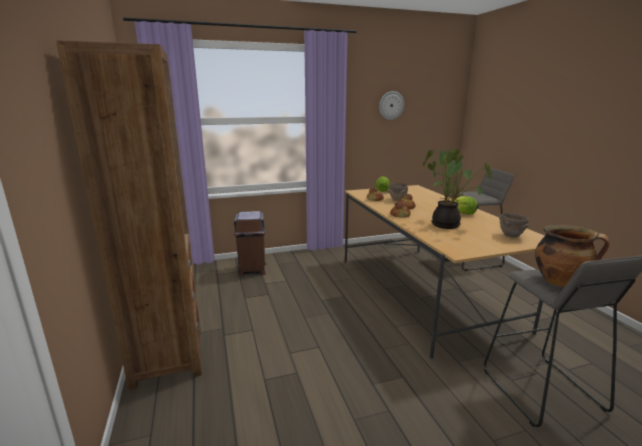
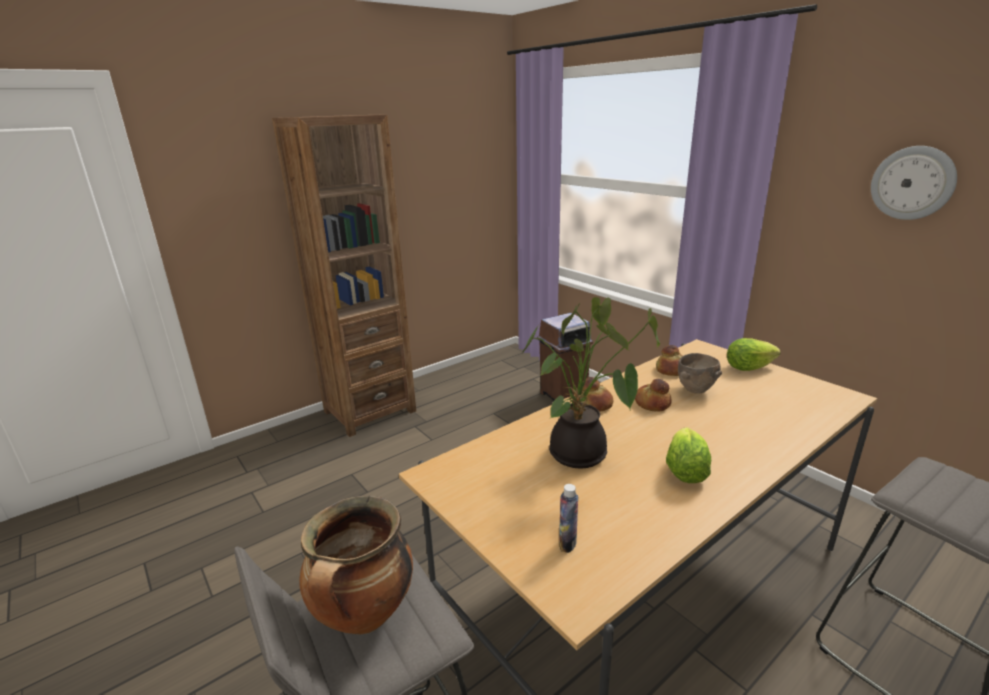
camera: 70 degrees right, 5 degrees up
brown bowl [499,213,529,238] -> bottle [559,484,578,553]

